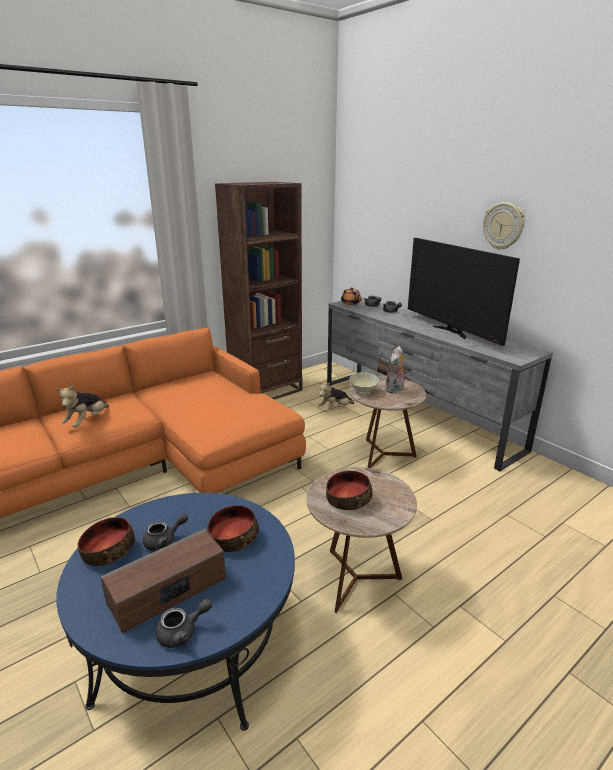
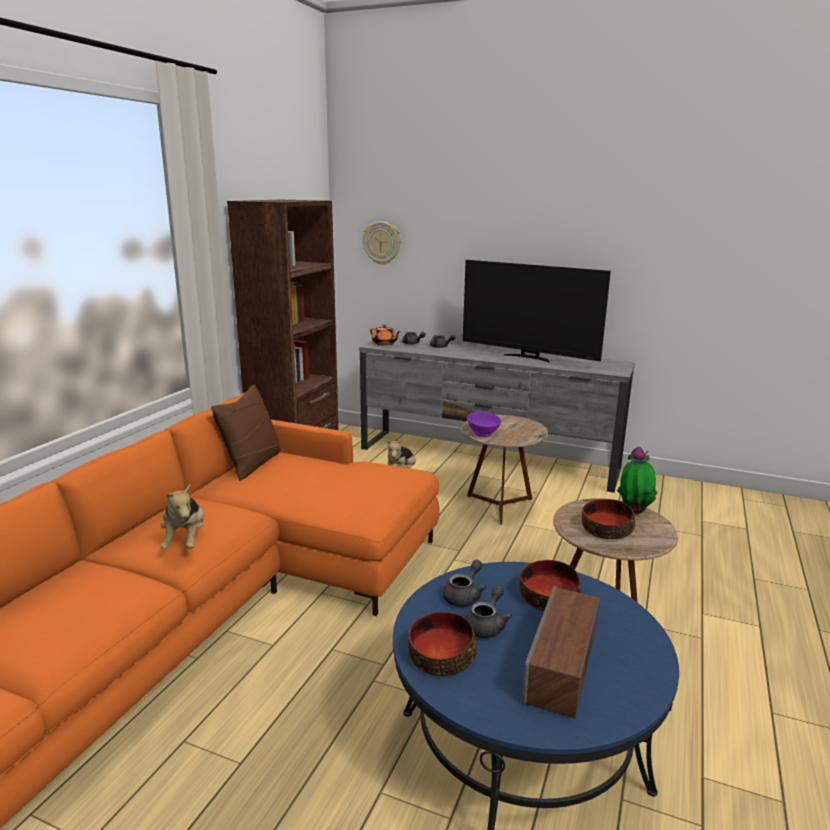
camera: 30 degrees left, 5 degrees down
grey teapot [156,599,212,648] -> grey teapot moved to [443,559,487,607]
beige bowl [349,372,379,395] -> purple bowl [467,412,501,437]
plush toy [385,346,407,394] -> none
wall clock [483,202,525,250] -> wall clock moved to [363,221,401,265]
none -> brown pillow [211,385,281,481]
none -> potted plant [617,447,657,514]

